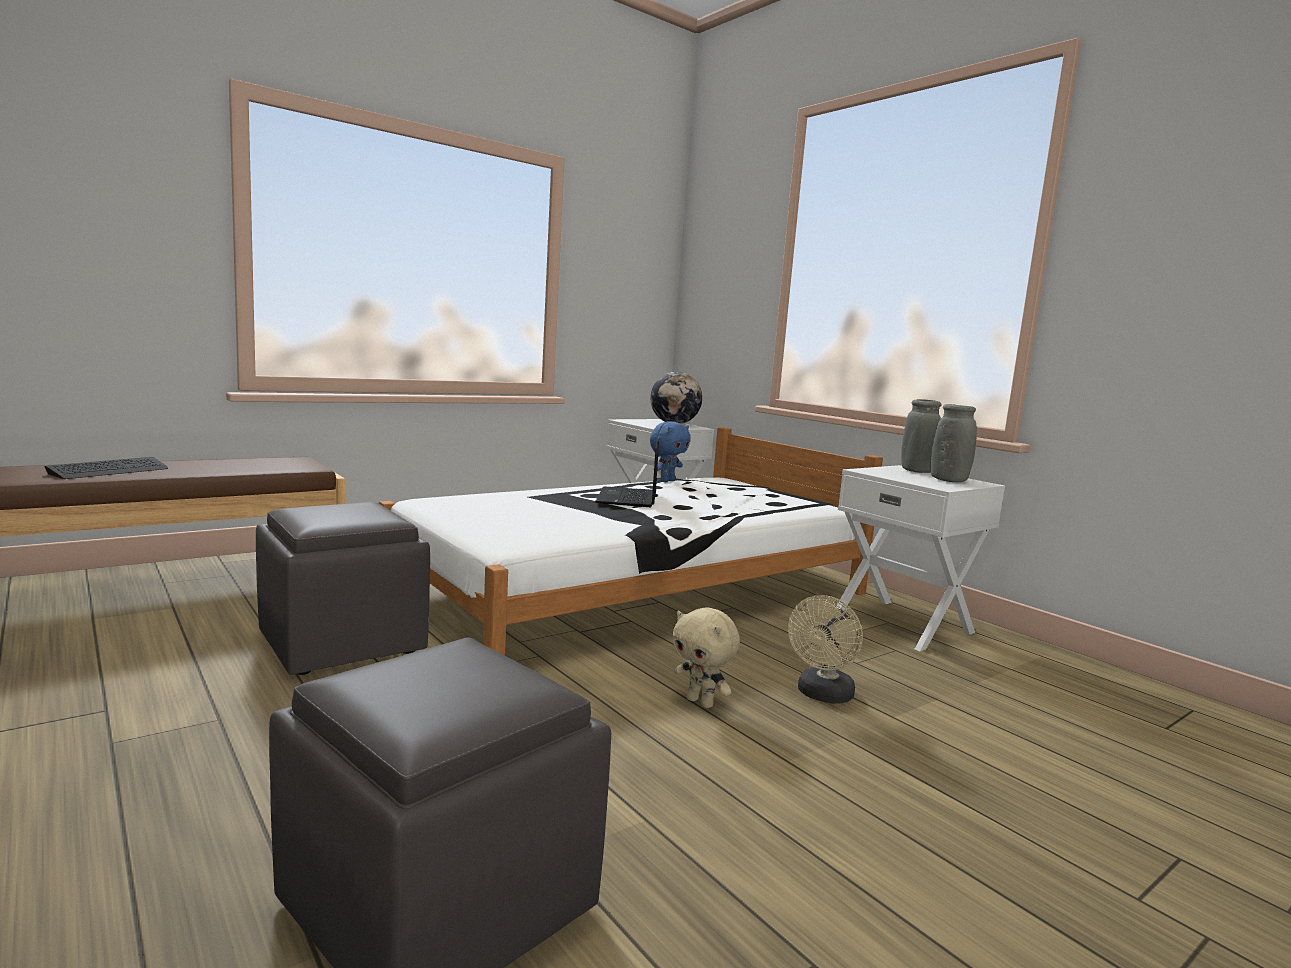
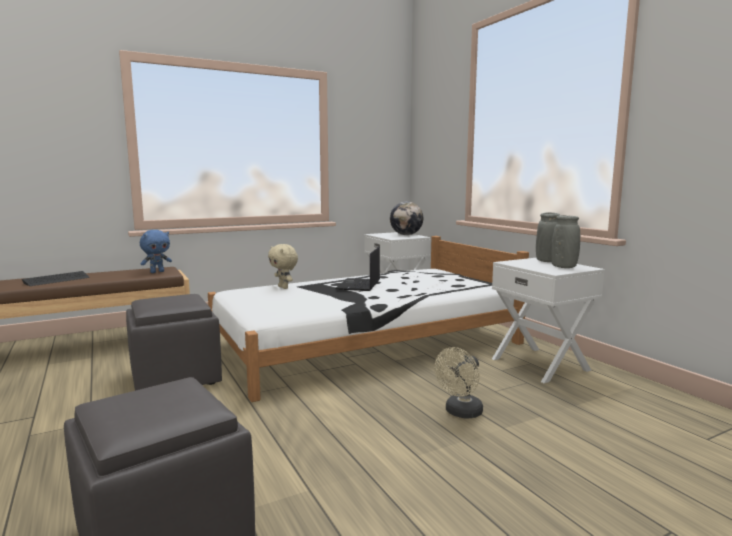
camera: 10 degrees right, 0 degrees up
blue plush toy [650,421,691,482] -> blue plush toy moved to [140,230,172,273]
beige plush toy [672,607,740,708] -> beige plush toy moved to [268,244,298,289]

